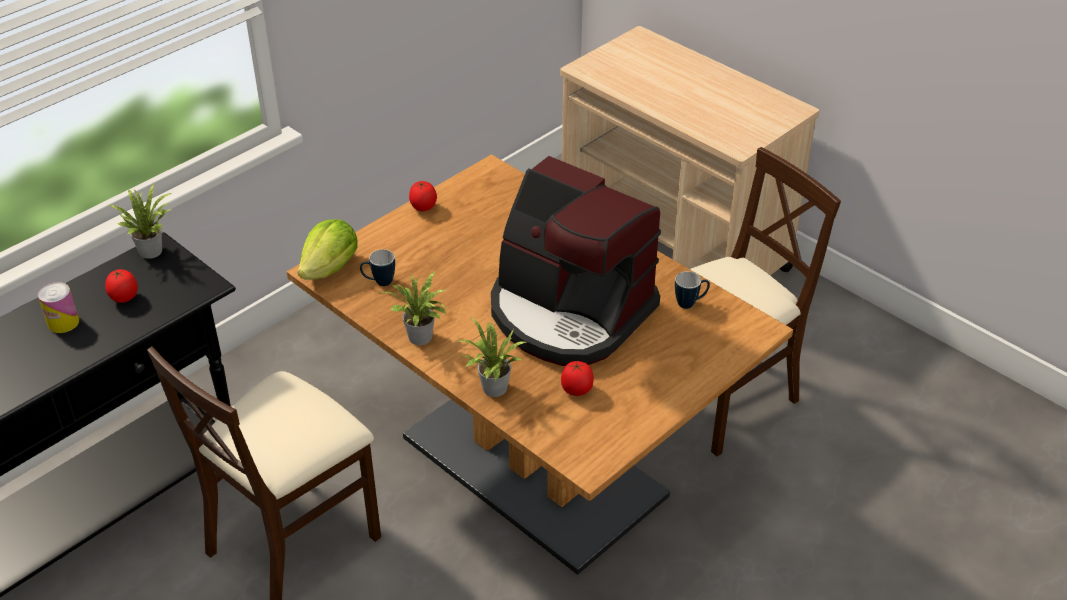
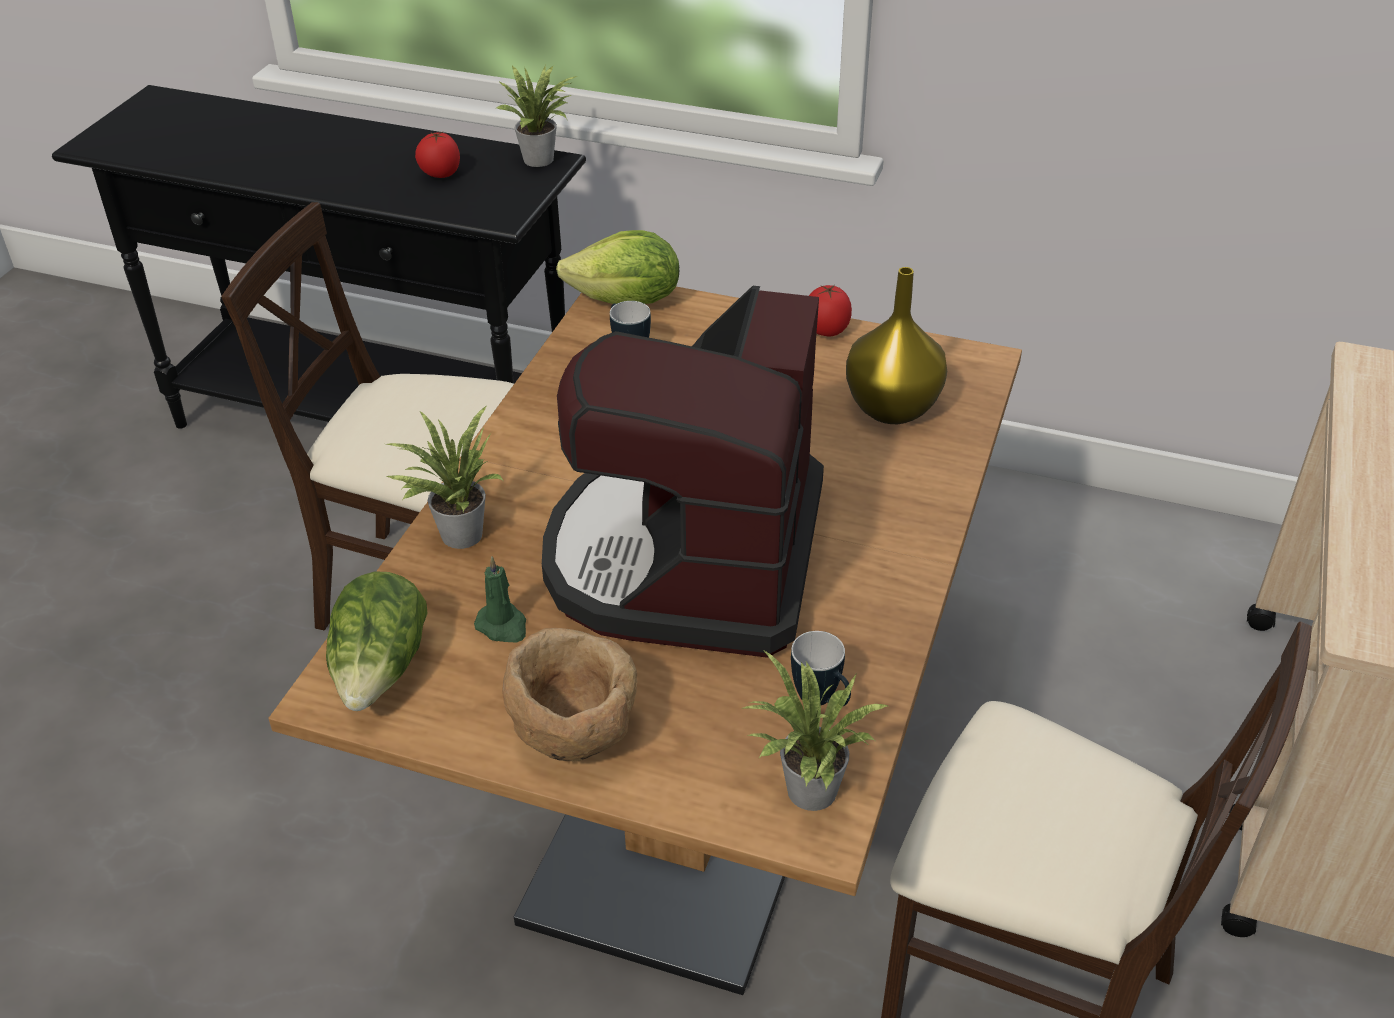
camera: 65 degrees right, 0 degrees up
can [38,282,79,333] -> none
potted plant [380,271,447,345] -> potted plant moved to [744,651,890,811]
tomato [561,361,594,396] -> green candle [474,557,526,642]
none -> lettuce [326,572,428,711]
none -> brown bowl [502,628,637,762]
none -> yellow vase [846,267,947,424]

